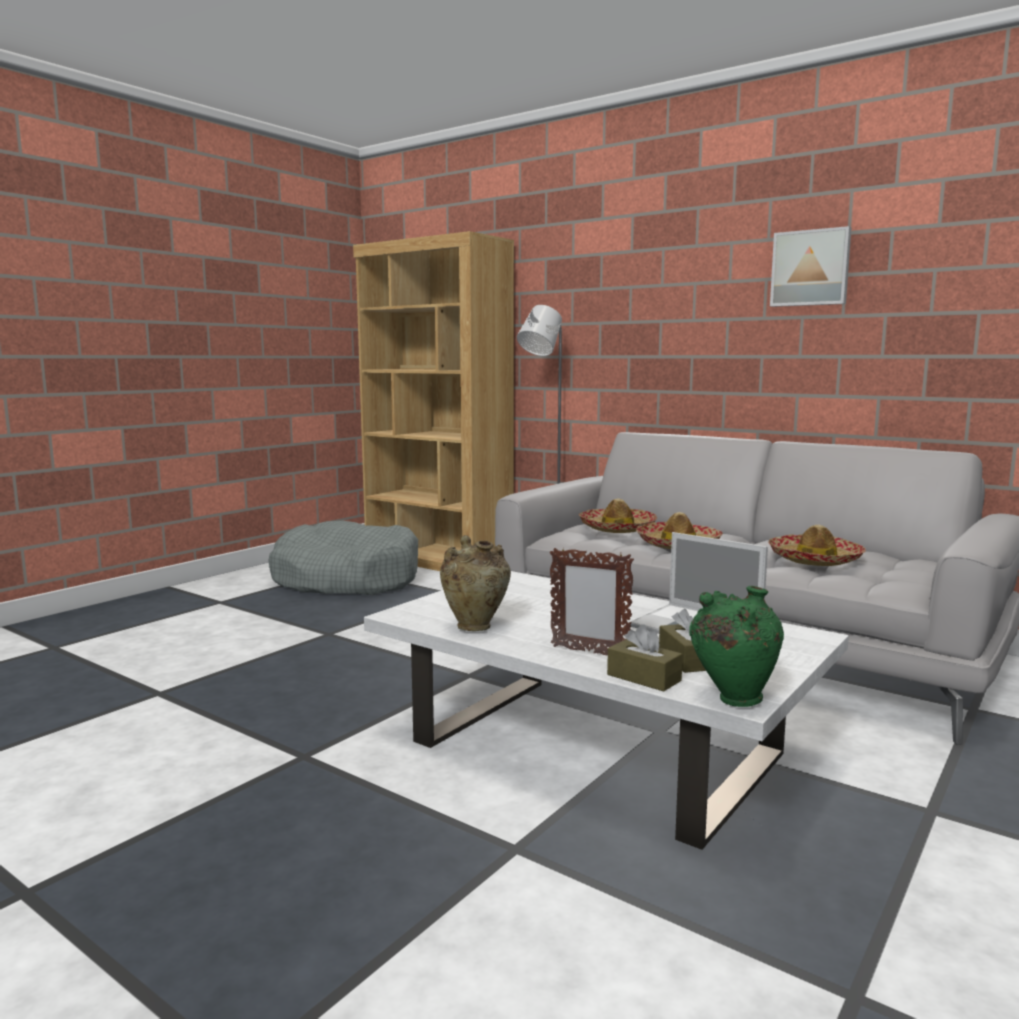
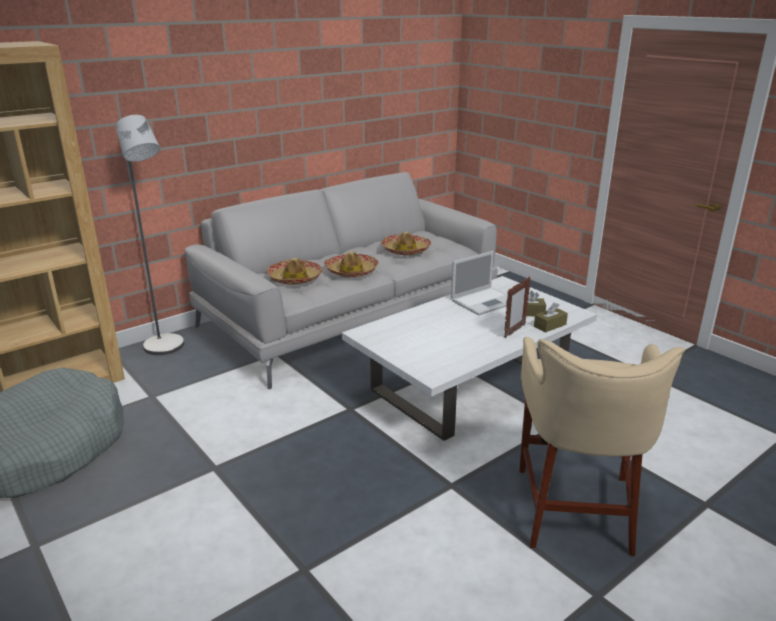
camera: 75 degrees left, 15 degrees up
beige vase [440,535,511,631] -> none
green vase [689,586,784,707] -> none
picture [770,226,852,307] -> none
none -> beige stool [519,337,685,556]

